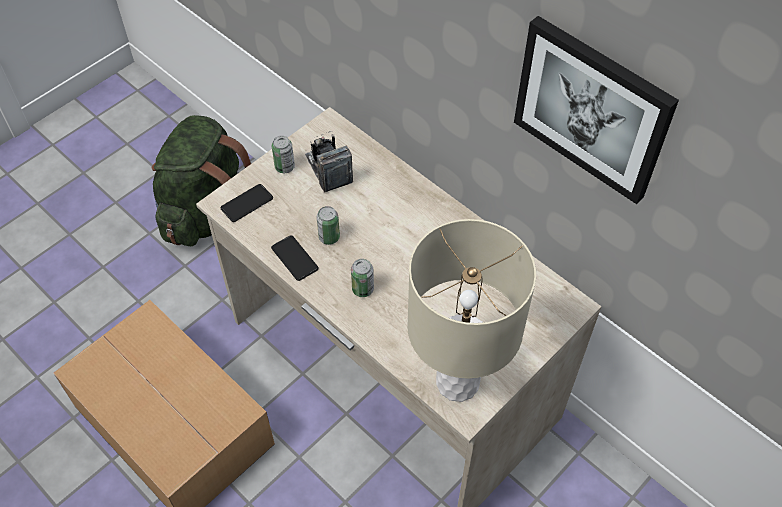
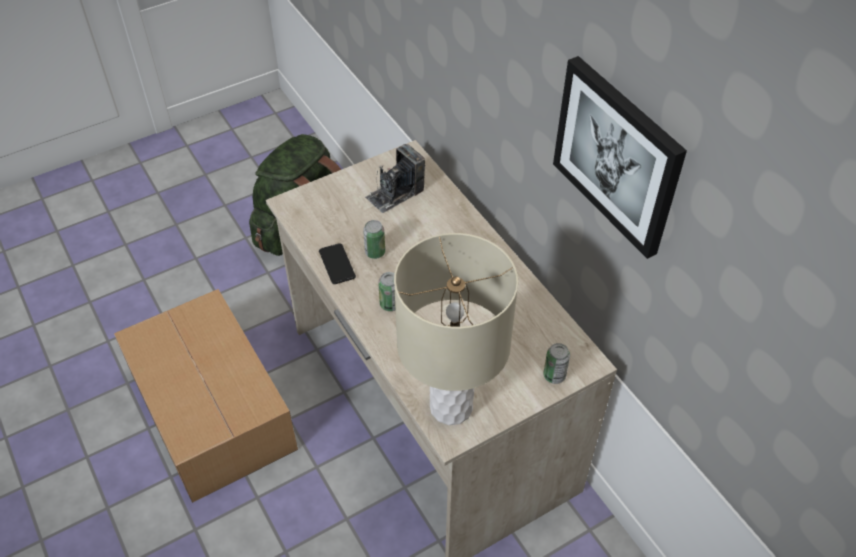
camera: 15 degrees right, 5 degrees down
phone [220,184,273,222] -> none
can [272,136,295,173] -> can moved to [543,343,570,384]
camera [305,131,353,192] -> camera turned 120 degrees counterclockwise [365,144,425,213]

